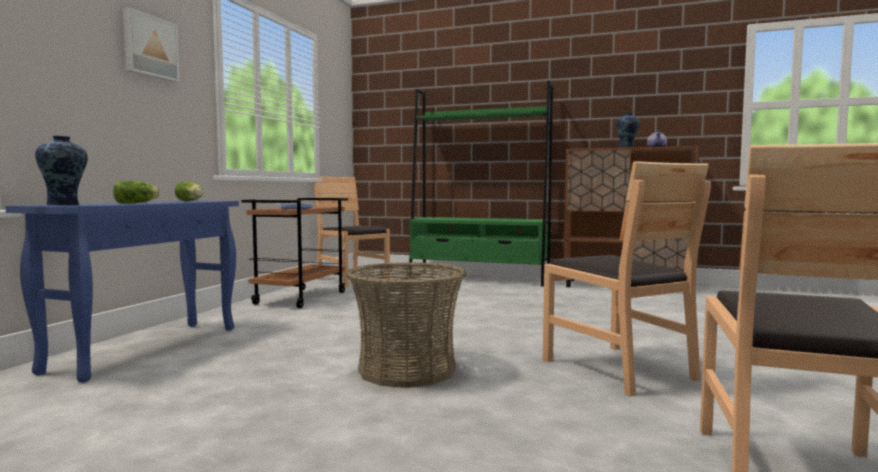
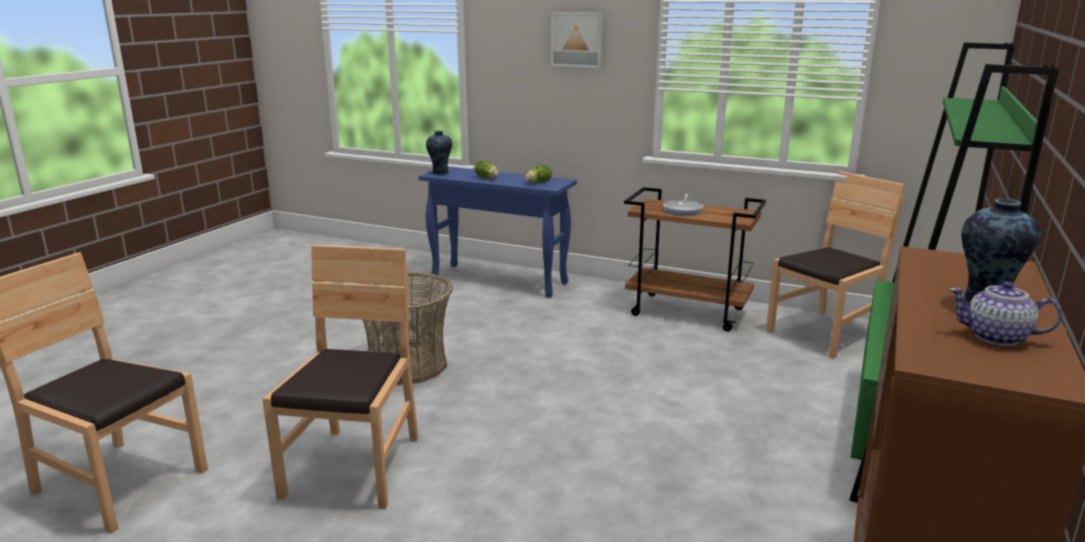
camera: 95 degrees right, 15 degrees up
brown chair [543,161,711,397] -> brown chair turned 120 degrees clockwise [262,245,418,510]

